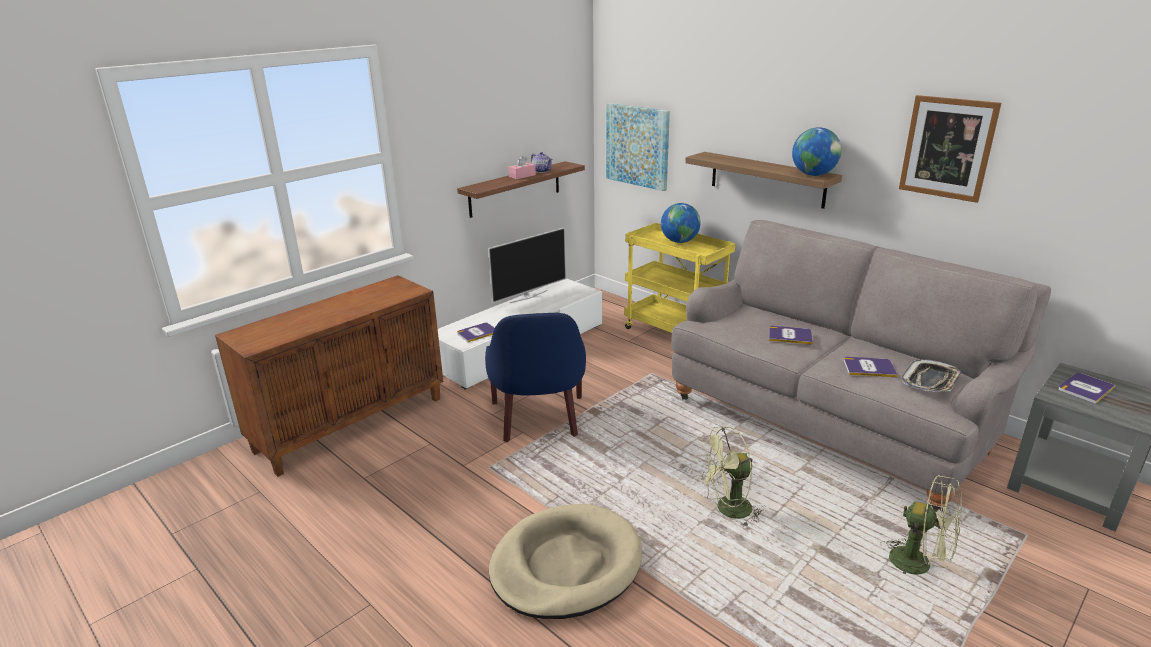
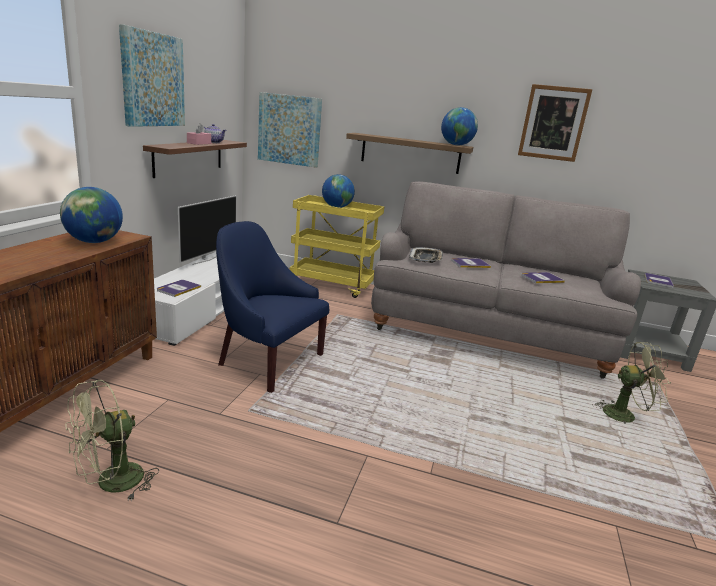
camera: 30 degrees left, 5 degrees down
blue armchair [485,313,586,442] -> blue armchair turned 150 degrees clockwise [216,221,329,393]
beige dog bed [489,504,642,619] -> none
green fan [697,426,763,526] -> green fan moved to [65,380,159,501]
tray [902,359,961,392] -> tray moved to [409,247,443,263]
none -> globe [60,187,123,243]
none -> picture [119,24,185,127]

